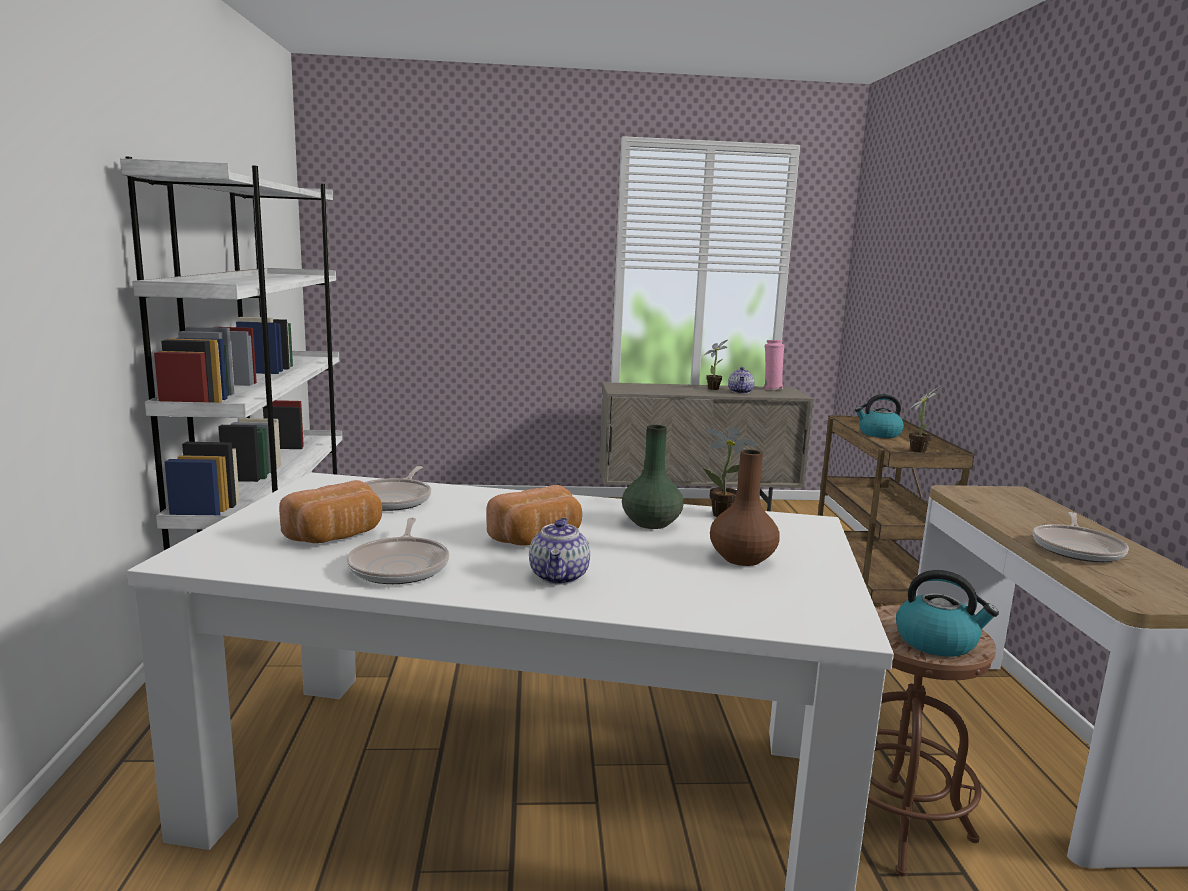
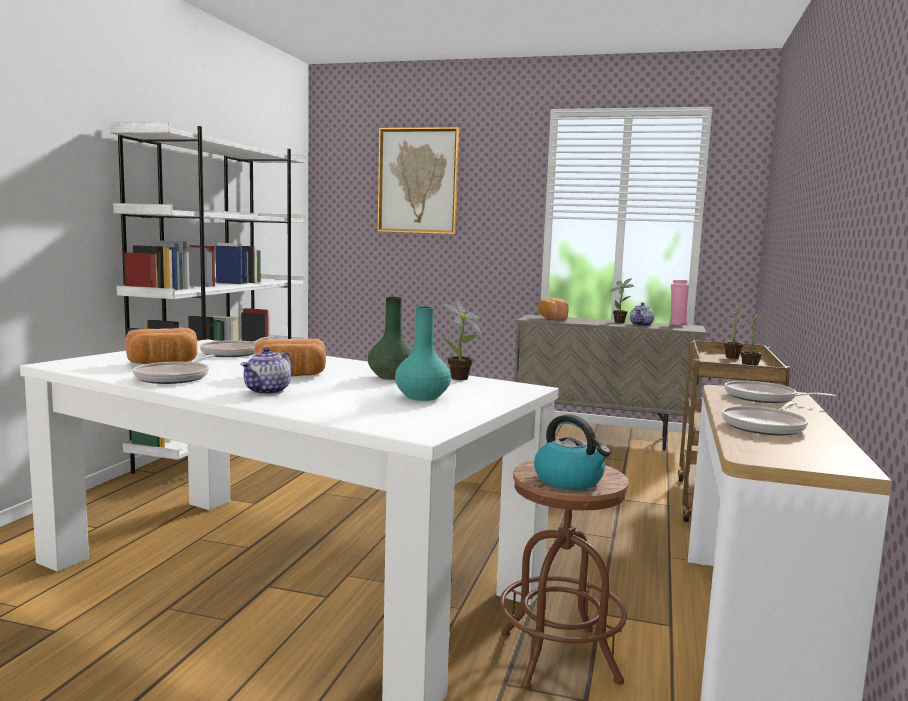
camera: 20 degrees right, 5 degrees down
brown vase [710,449,780,566] -> turquoise vase [395,306,451,401]
kettle [855,394,904,438] -> potted plant [724,301,750,359]
none -> picture [378,127,459,234]
none -> bread [538,298,569,320]
none -> frying pan [724,381,836,403]

